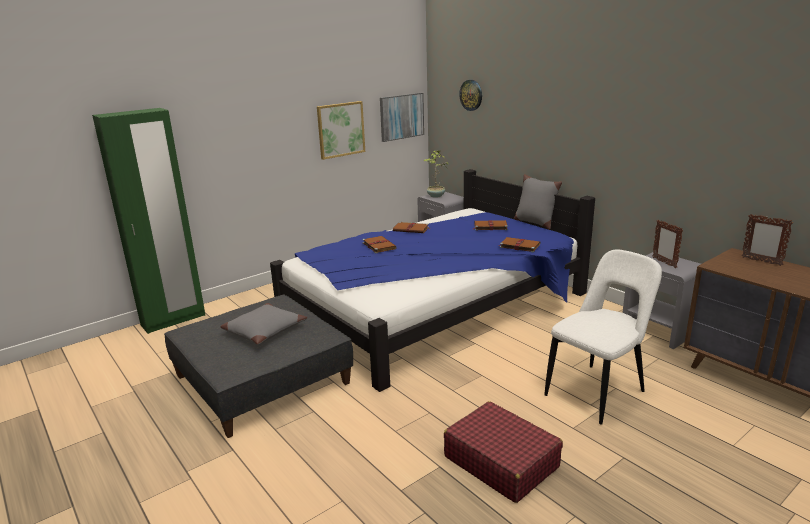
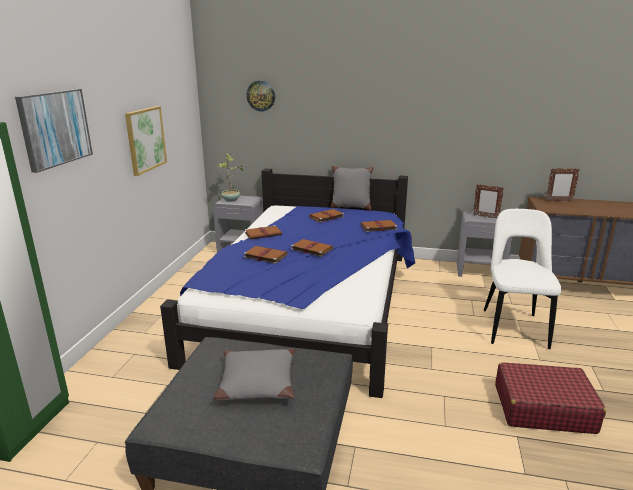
camera: 40 degrees left, 0 degrees up
picture [380,93,424,142] -> picture moved to [15,89,93,173]
none -> brown book [291,239,333,257]

